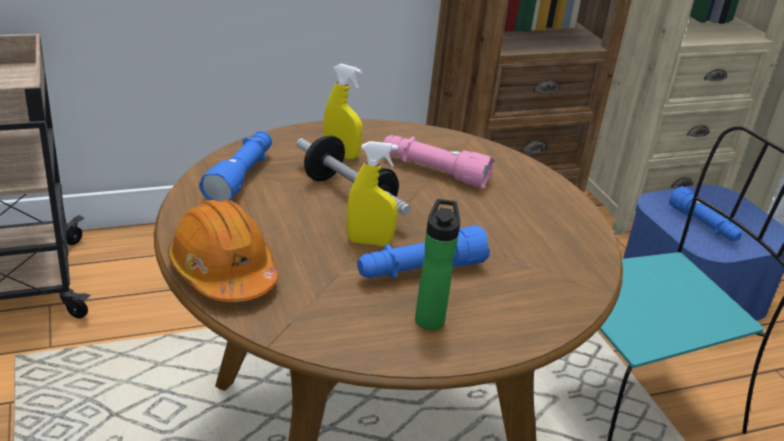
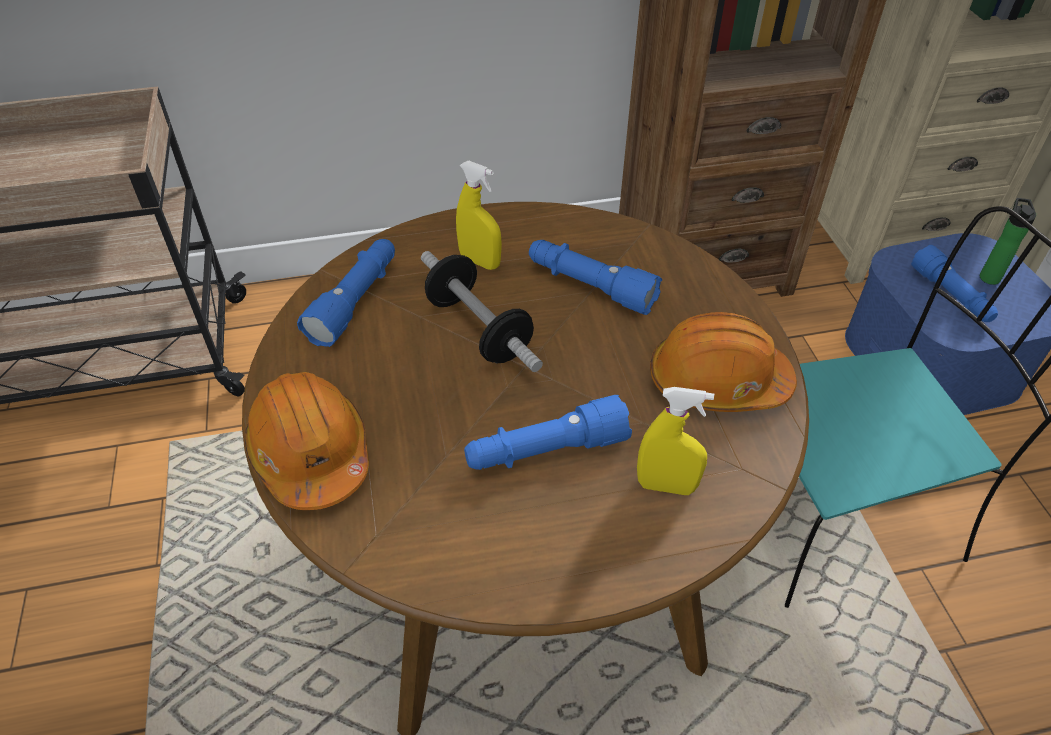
camera: 10 degrees right, 15 degrees up
yellow spray bottle [346,141,398,246] -> yellow spray bottle moved to [637,387,714,495]
pink flashlight [384,135,494,189] -> blue flashlight [529,240,662,315]
bottle [415,199,460,330] -> bottle moved to [980,198,1036,285]
none -> orange hard hat [650,312,797,412]

